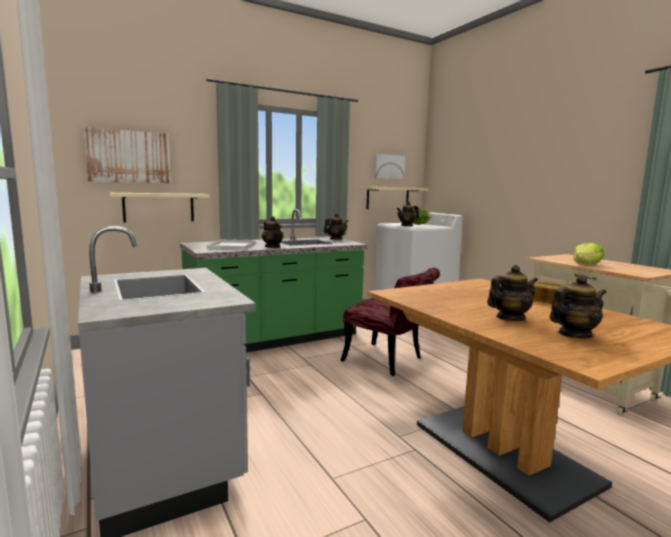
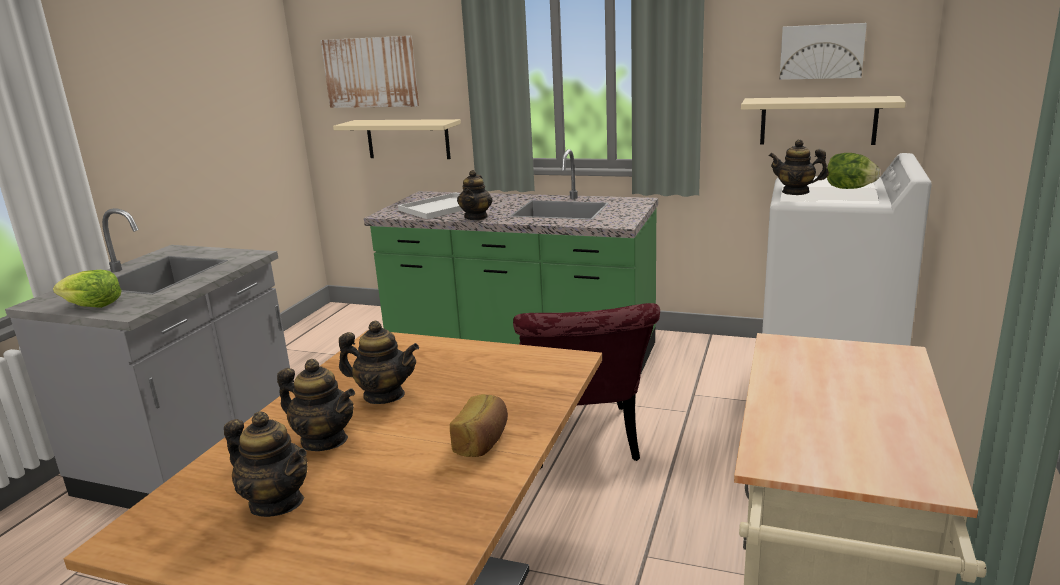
camera: 50 degrees right, 10 degrees up
teapot [324,213,348,240] -> teapot moved to [339,321,419,404]
lettuce [573,243,604,264] -> lettuce moved to [53,270,122,308]

